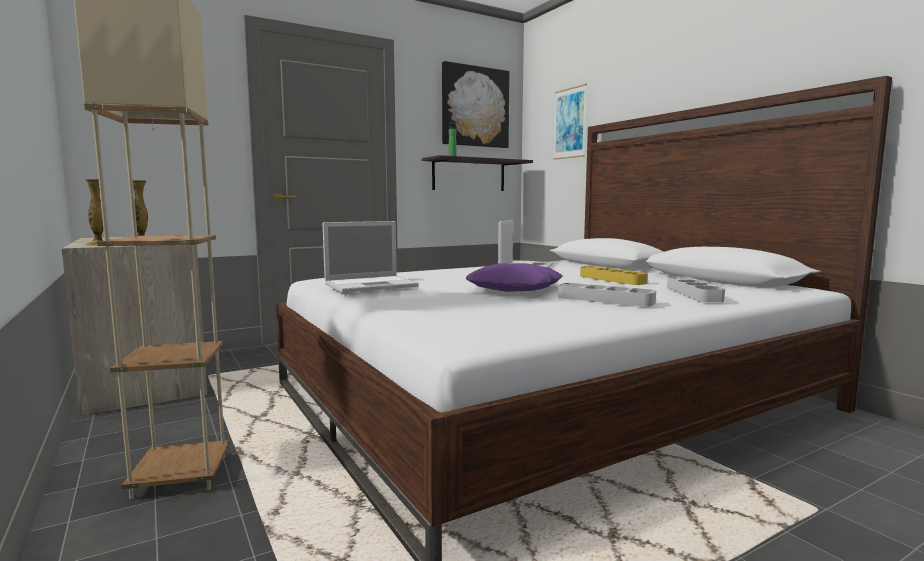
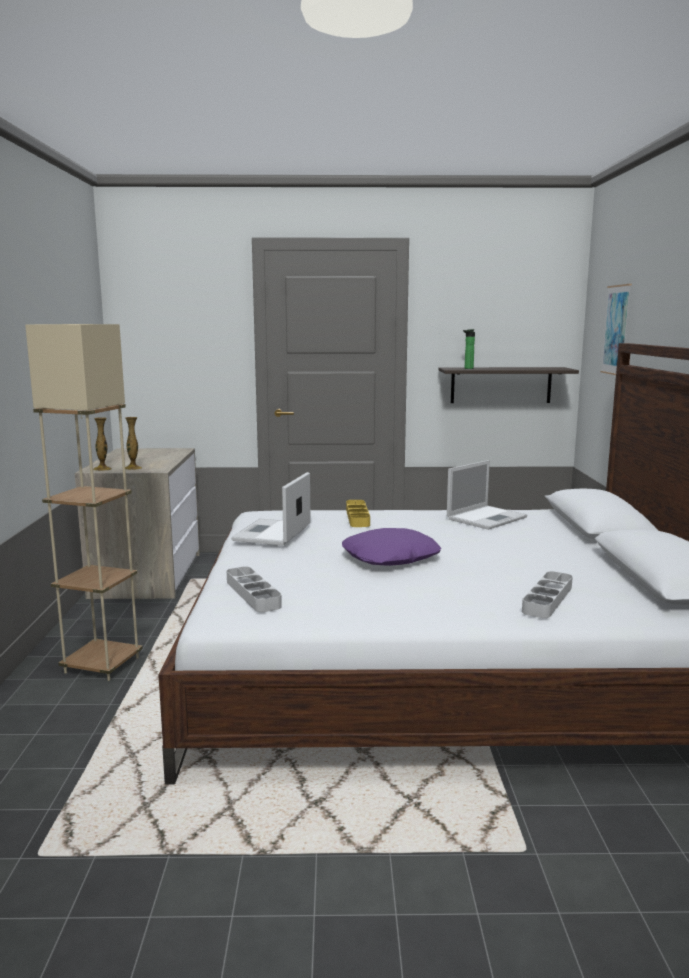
camera: 30 degrees right, 5 degrees up
laptop [323,221,419,293] -> laptop turned 105 degrees clockwise [232,472,311,545]
picture [442,61,510,148] -> none
grey tray [558,283,656,307] -> grey tray moved to [227,567,282,612]
yellow tray [580,266,648,285] -> yellow tray moved to [346,500,370,527]

